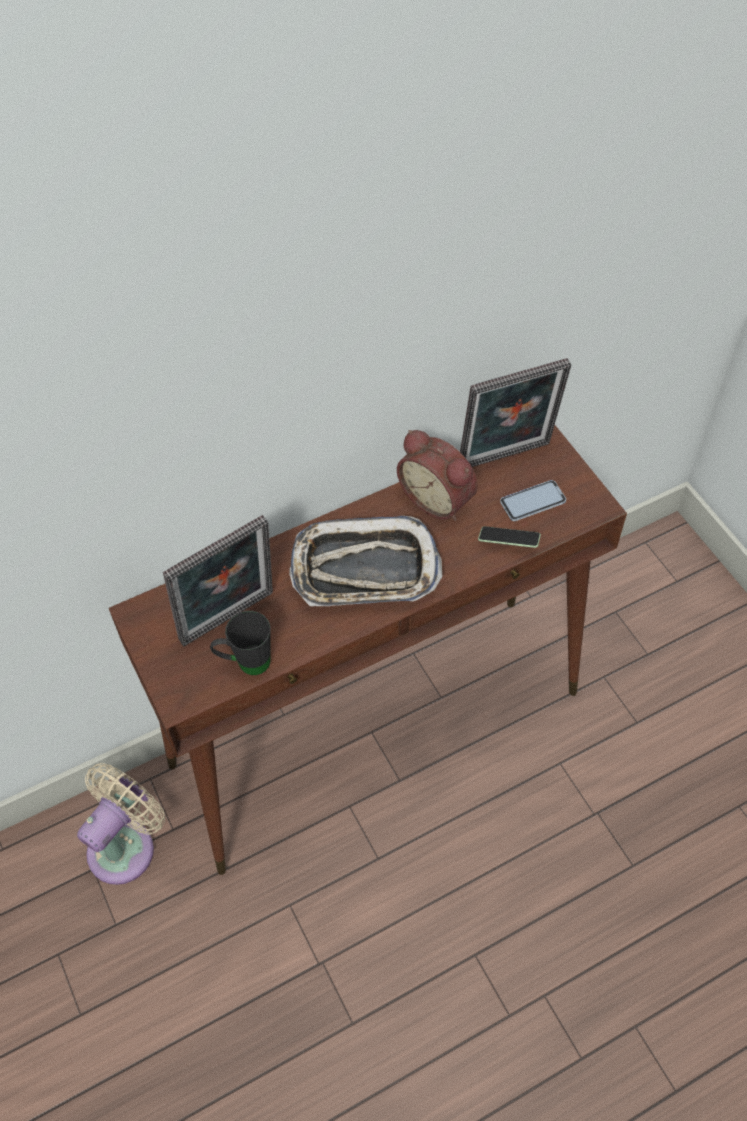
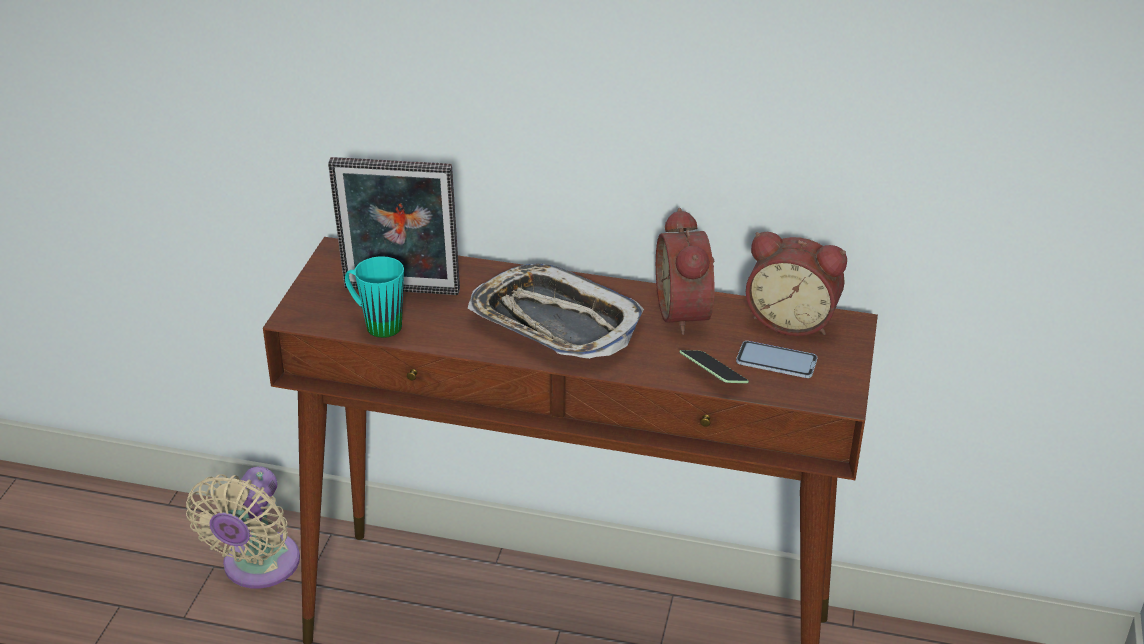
camera: 40 degrees right, 20 degrees down
beige fan [77,763,165,885] -> beige fan turned 120 degrees clockwise [186,466,300,589]
black mug [210,611,271,675] -> turquoise mug [345,256,404,338]
picture frame [460,358,571,467] -> alarm clock [746,232,847,336]

